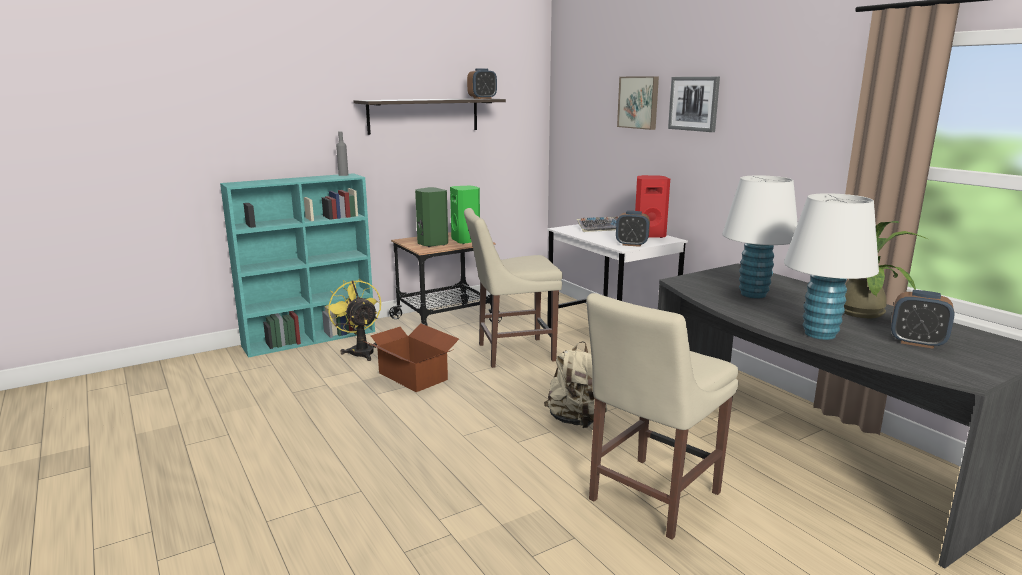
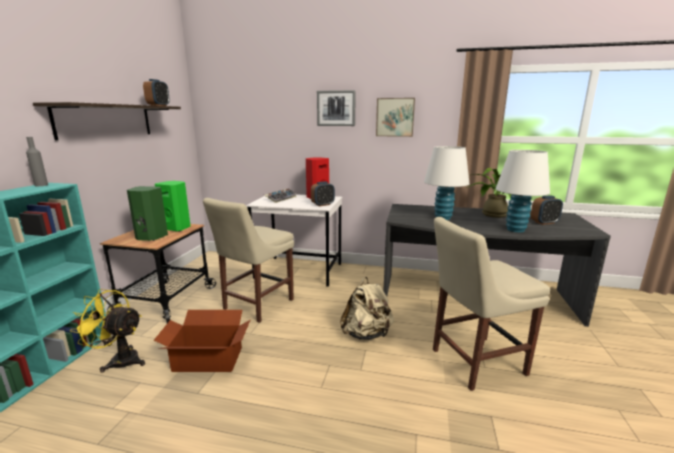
camera: 45 degrees left, 0 degrees up
beige chair [586,293,739,540] -> beige chair turned 75 degrees clockwise [433,217,550,391]
picture [617,76,659,130] -> picture moved to [376,98,415,137]

